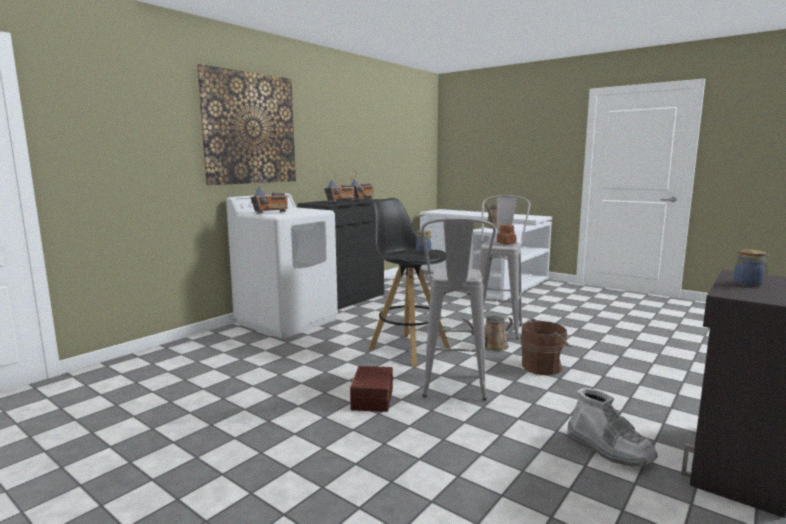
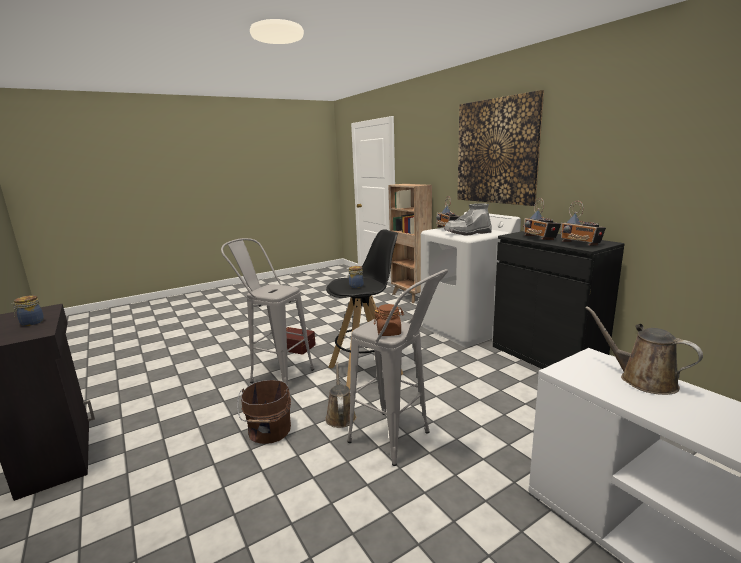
camera: 110 degrees right, 5 degrees up
grey boot [567,388,658,467] -> grey boot moved to [444,203,492,236]
none -> brown bookcase [389,184,432,303]

